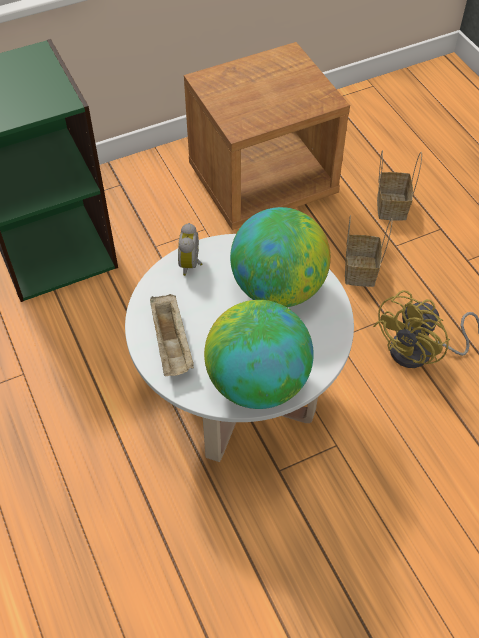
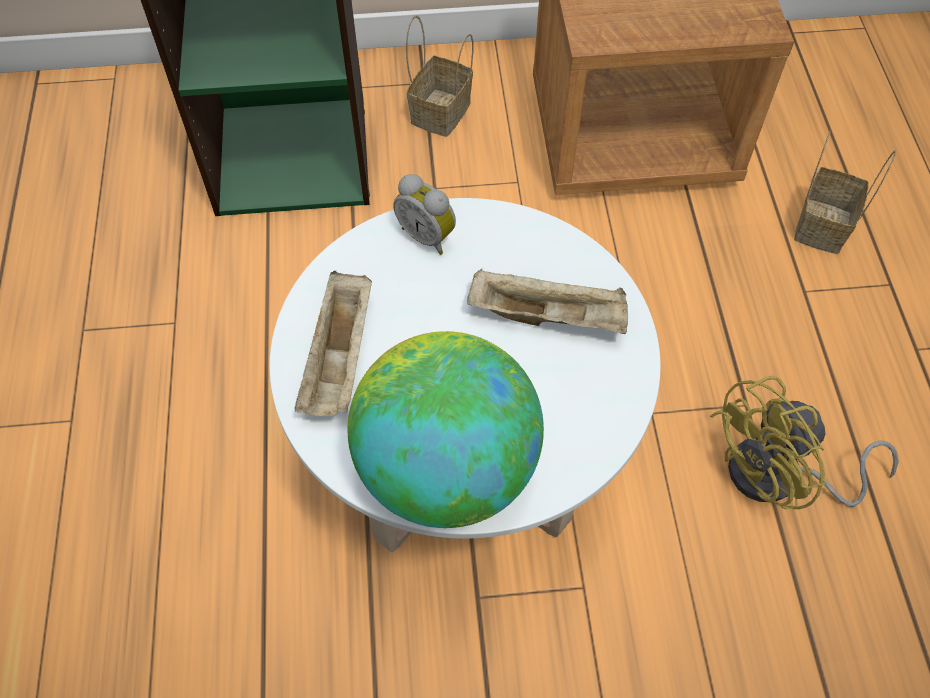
camera: 20 degrees right, 5 degrees up
alarm clock [178,223,202,276] -> alarm clock turned 75 degrees counterclockwise [393,174,456,255]
globe [230,207,331,307] -> beige tray [467,269,628,334]
basket [345,215,392,287] -> basket moved to [406,15,474,137]

